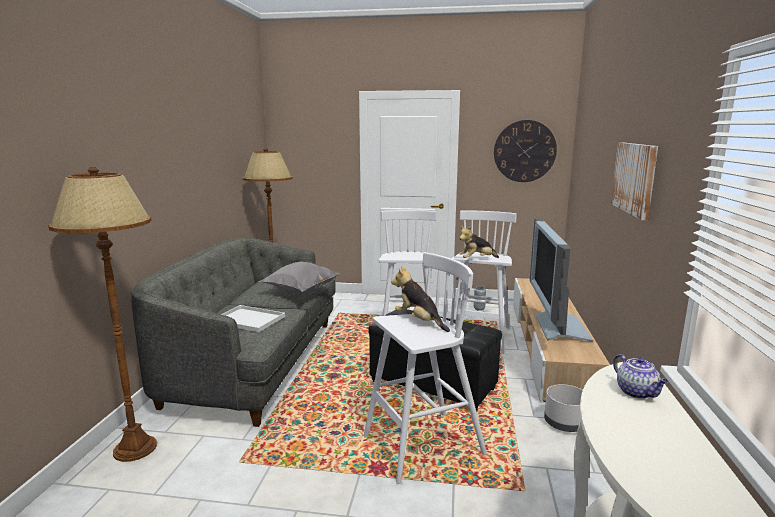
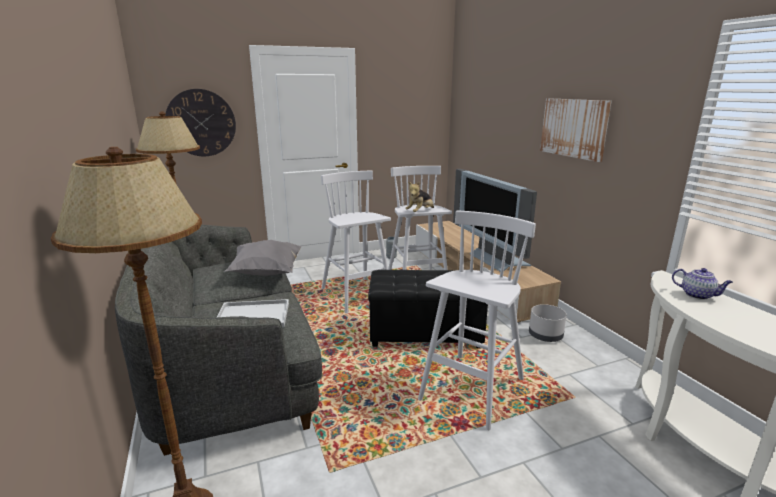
camera: 30 degrees left, 5 degrees up
plush toy [391,266,450,332] -> none
wall clock [494,120,557,182] -> wall clock moved to [165,89,236,156]

